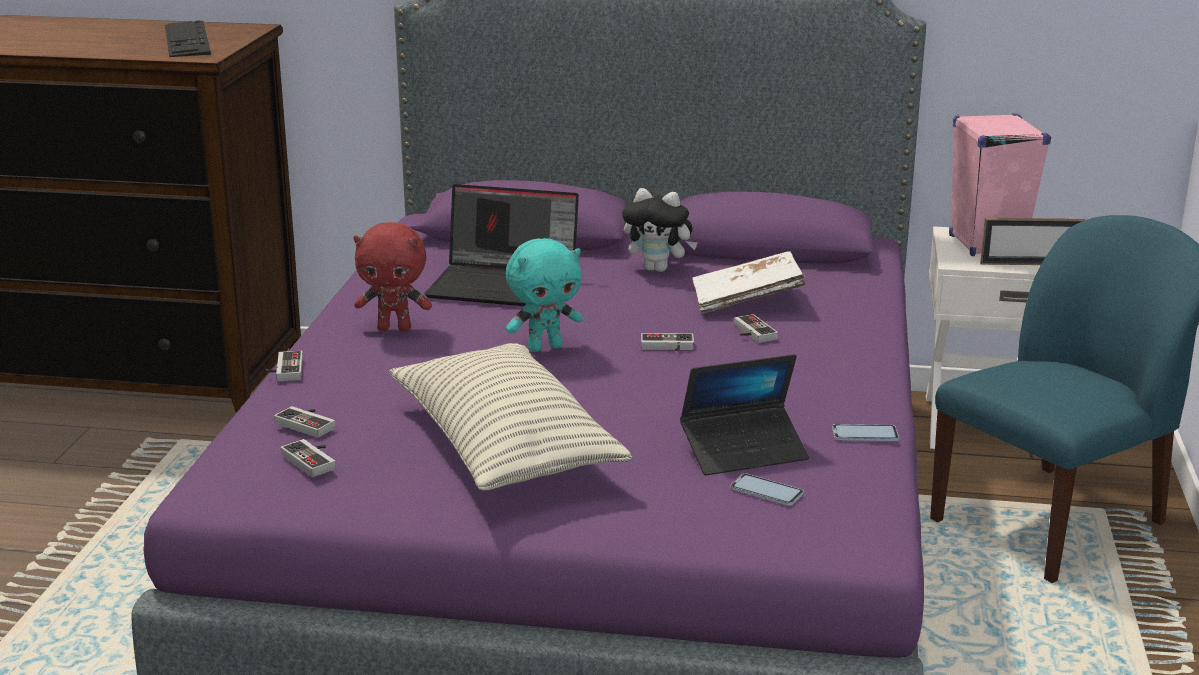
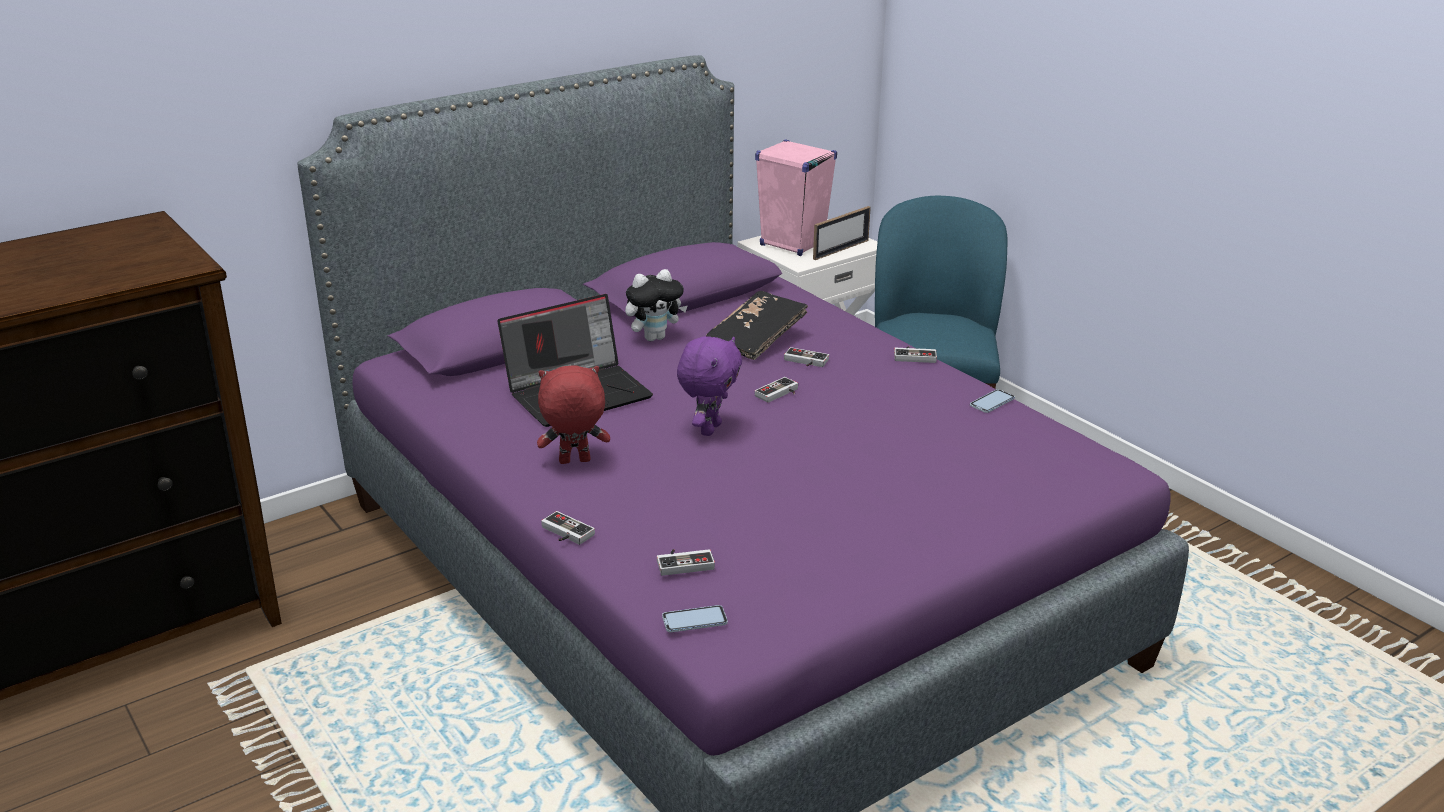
camera: 45 degrees left, 5 degrees up
keyboard [165,20,211,57] -> none
game controller [281,439,336,477] -> game controller moved to [894,346,937,363]
red plush toy [354,222,432,331] -> red plush toy turned 150 degrees counterclockwise [537,365,610,464]
pillow [389,343,632,490] -> none
turquoise plush toy [506,238,583,352] -> purple plush toy [677,336,742,436]
laptop [680,354,809,475] -> none
white book [692,251,805,313] -> black book [706,291,808,360]
phone [730,474,804,506] -> phone moved to [662,605,728,632]

